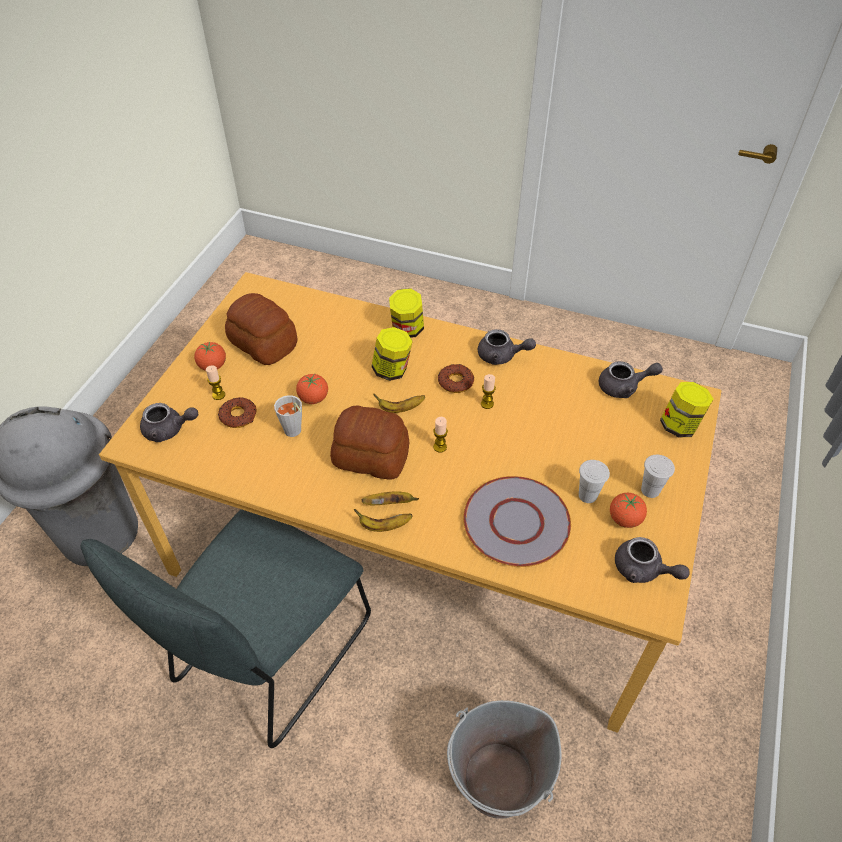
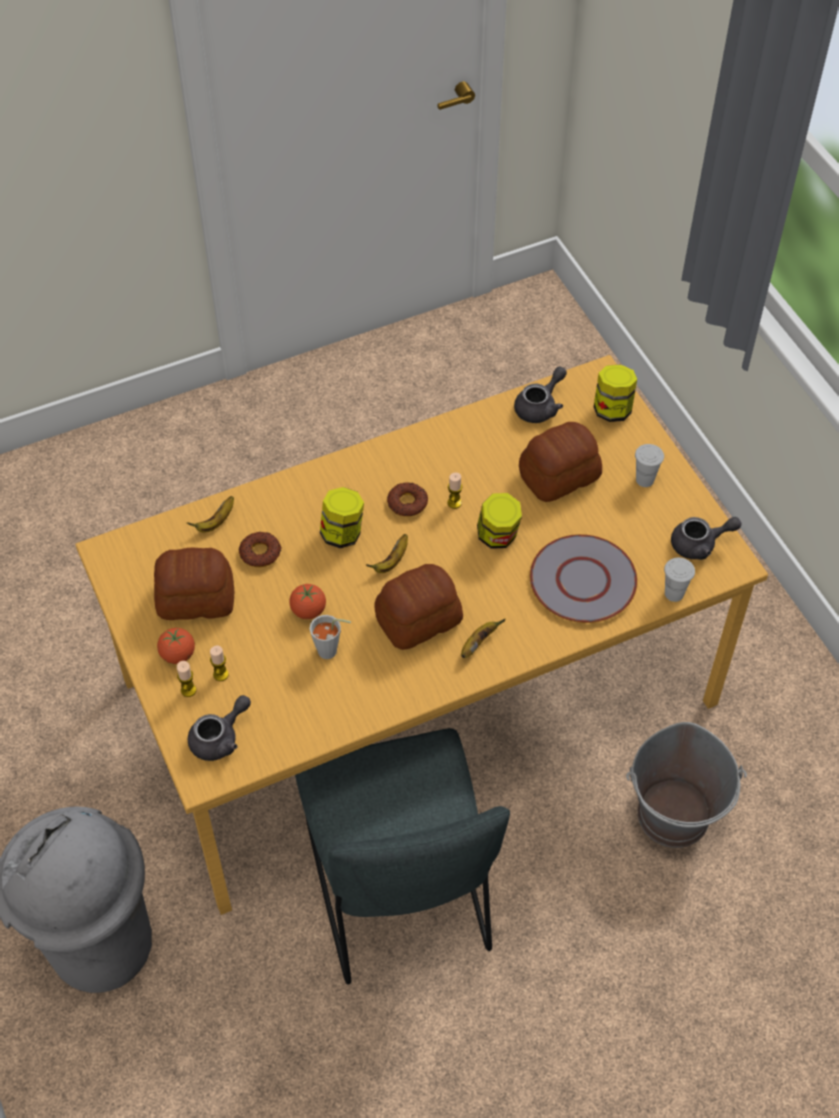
camera: 45 degrees left, 5 degrees up
donut [218,397,256,428] -> donut moved to [239,532,281,567]
banana [354,509,412,532] -> banana moved to [187,496,234,533]
jar [389,288,424,338] -> jar moved to [477,493,522,549]
candle [433,417,448,453] -> candle moved to [177,661,196,697]
grey teapot [478,329,536,365] -> none
white cup [579,460,610,503] -> white cup moved to [664,558,695,602]
tomato [610,493,647,528] -> none
none -> bread [519,422,602,502]

